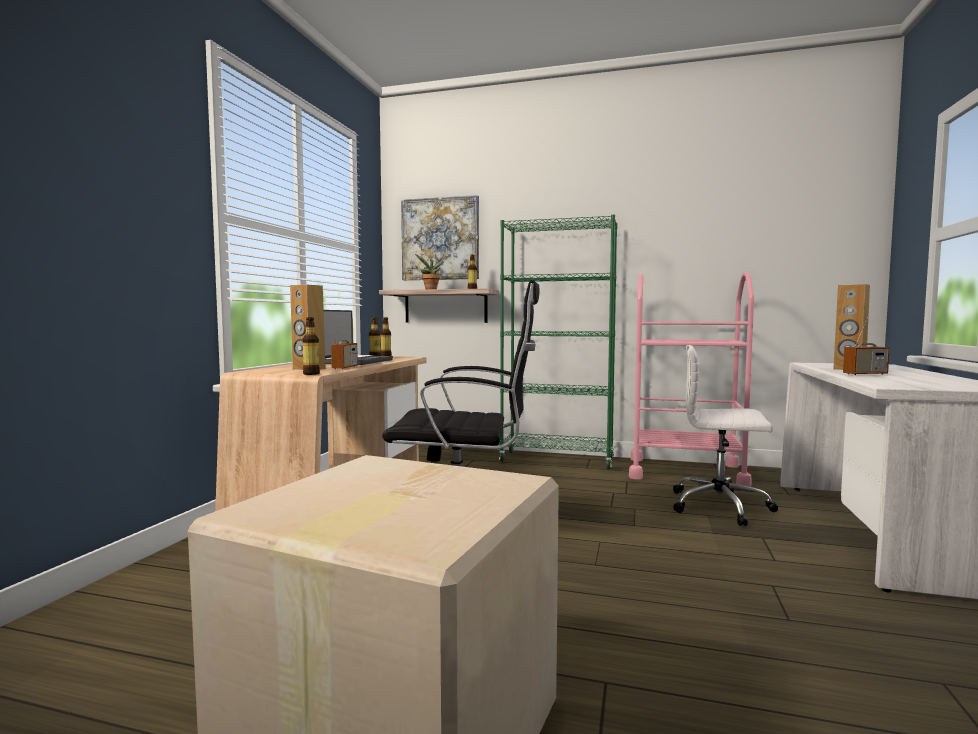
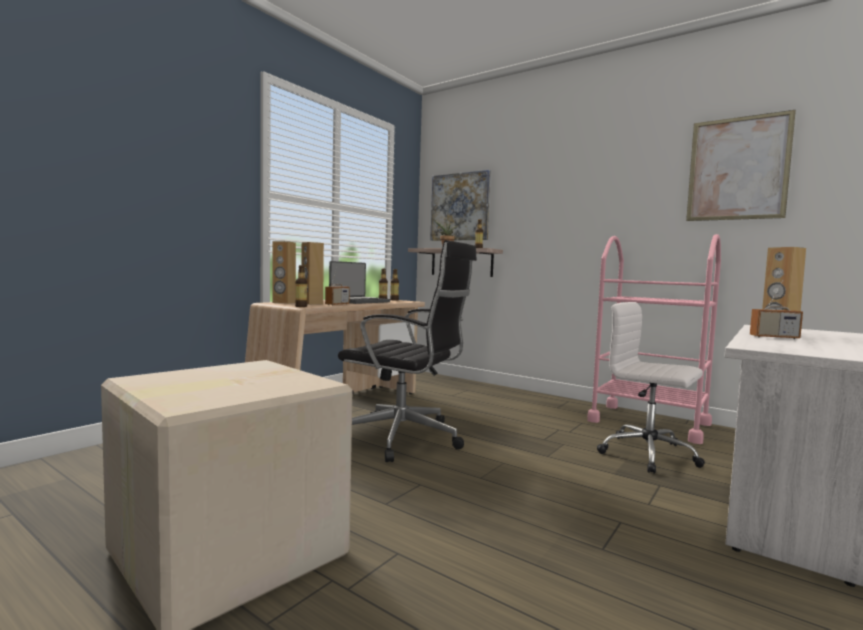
camera: 20 degrees right, 0 degrees up
green bookcase [499,215,617,470] -> none
none -> brown speaker [272,241,296,304]
none -> picture [686,110,796,221]

